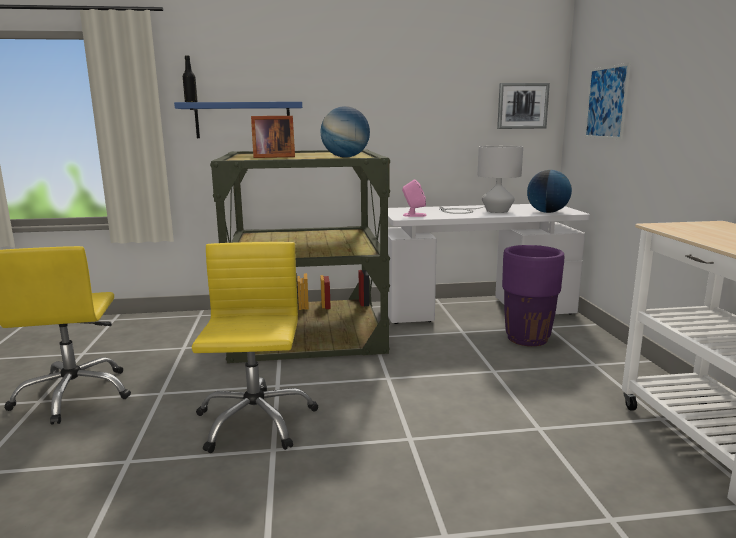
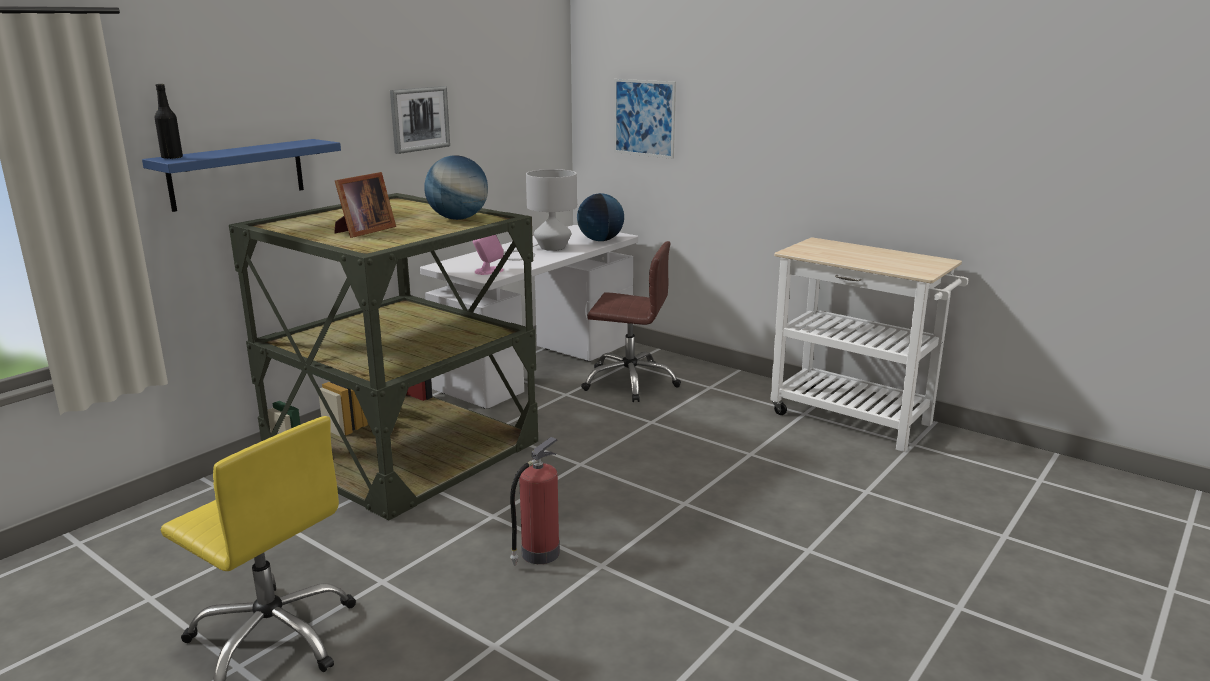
camera: 45 degrees left, 5 degrees up
yellow office chair [192,242,319,453] -> fire extinguisher [510,437,560,566]
picture [497,83,550,129] -> picture moved to [390,86,450,154]
purple planter [502,245,564,346] -> brown office chair [581,241,681,402]

